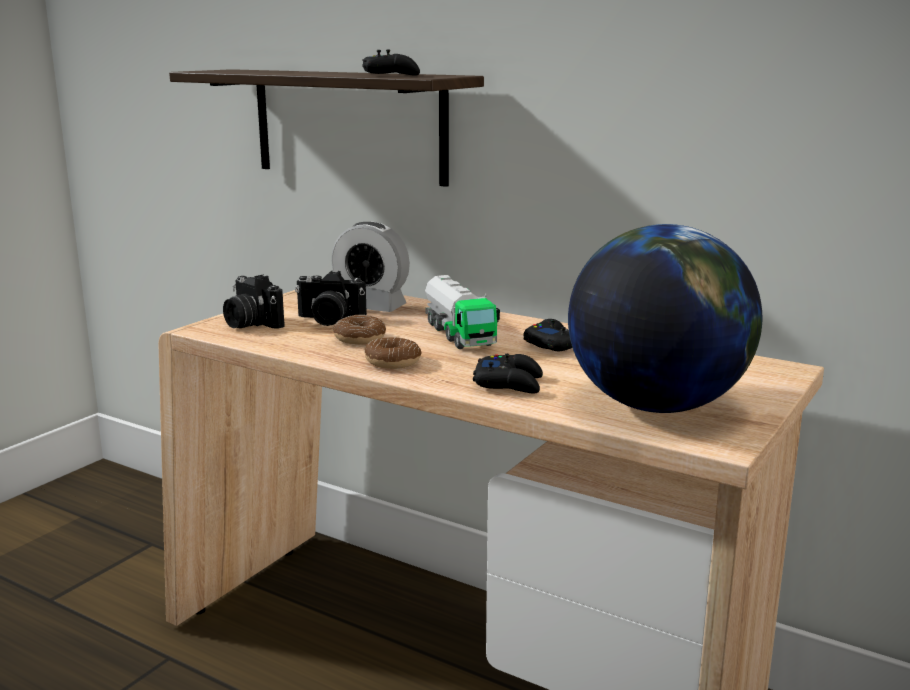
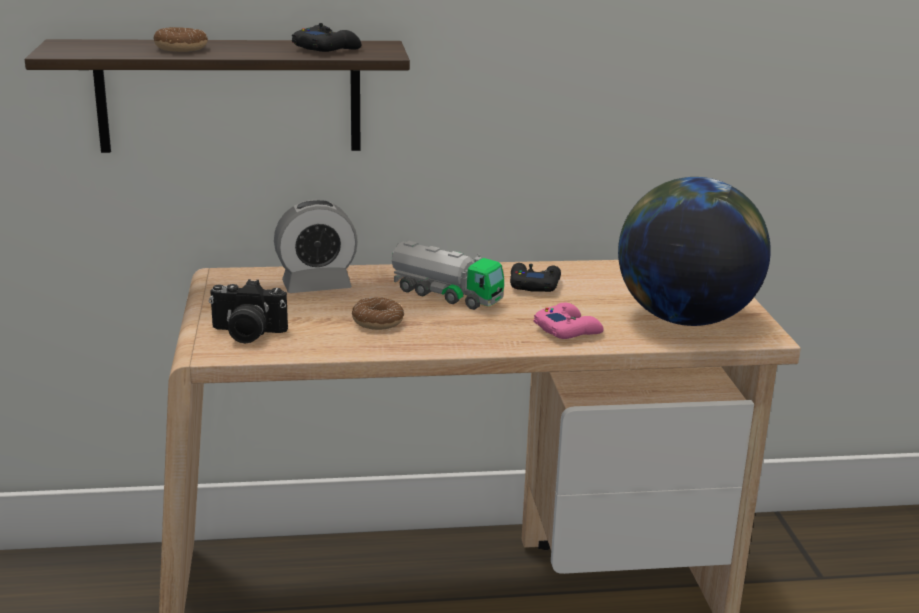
camera: 40 degrees left, 5 degrees up
camera [295,271,367,326] -> none
donut [365,337,422,369] -> donut moved to [153,27,208,52]
black game controller [473,354,543,394] -> pink game controller [534,303,604,339]

